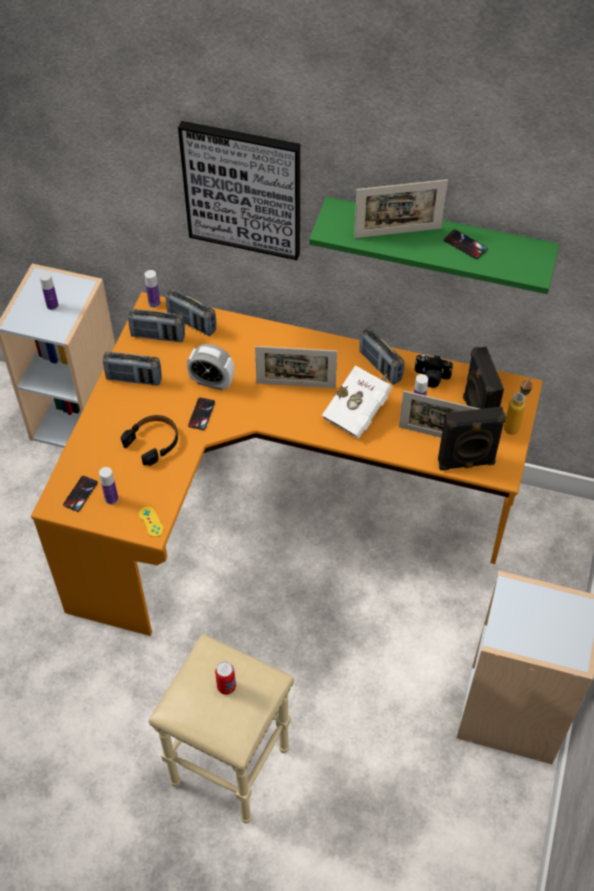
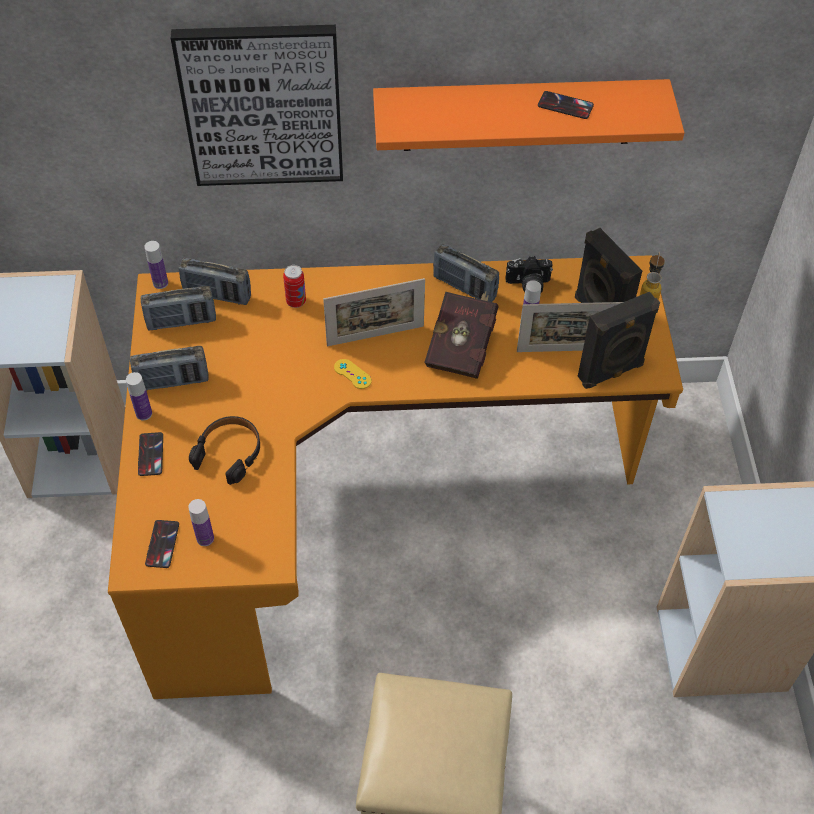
camera: 20 degrees left, 0 degrees up
bottle [40,272,59,310] -> bottle moved to [126,372,152,421]
yellow game controller [139,507,164,537] -> yellow game controller moved to [334,359,372,389]
alarm clock [187,344,234,390] -> none
phone [188,398,215,430] -> phone moved to [138,432,163,476]
can [215,661,236,695] -> can moved to [283,265,306,308]
green shelf [309,197,559,294] -> orange shelf [373,79,684,151]
white book [322,365,392,439] -> red book [424,292,499,379]
picture frame [354,179,448,238] -> none

